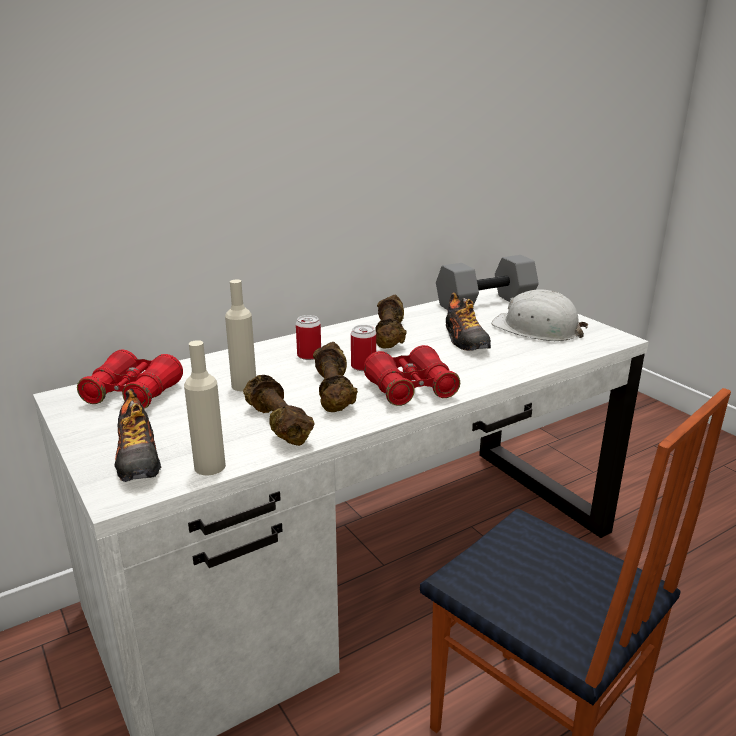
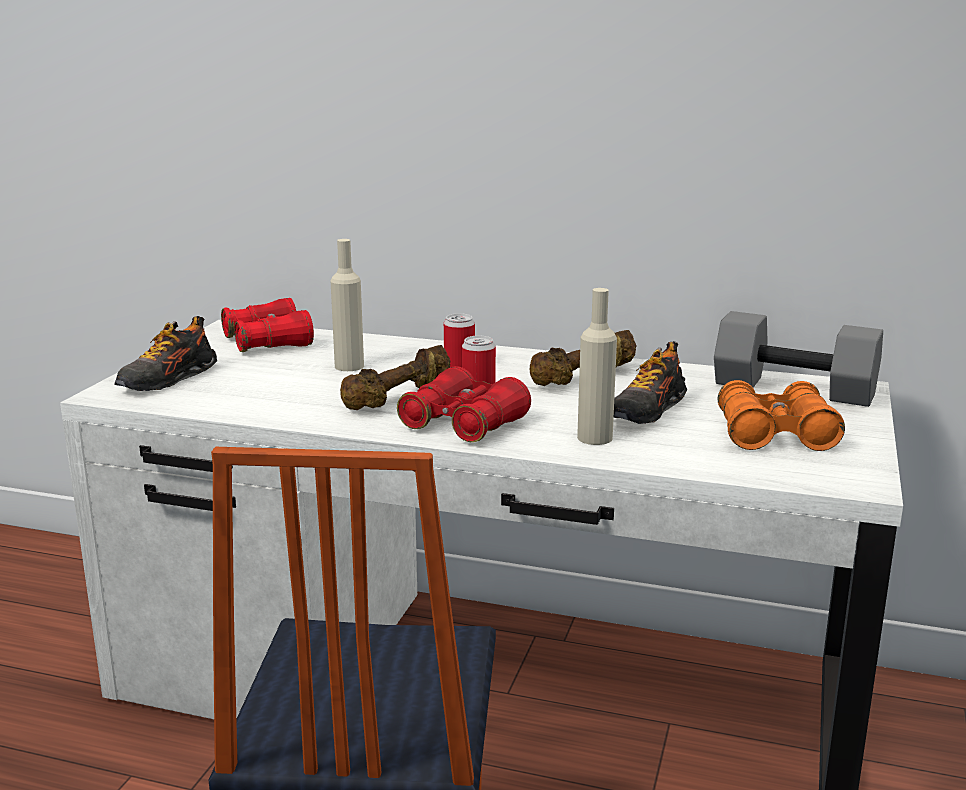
camera: 50 degrees right, 5 degrees down
beige bottle [184,340,226,475] -> beige bottle moved to [577,288,617,445]
brown dumbbell [243,375,314,446] -> none
white hard hat [491,289,588,341] -> orange binoculars [718,380,845,451]

